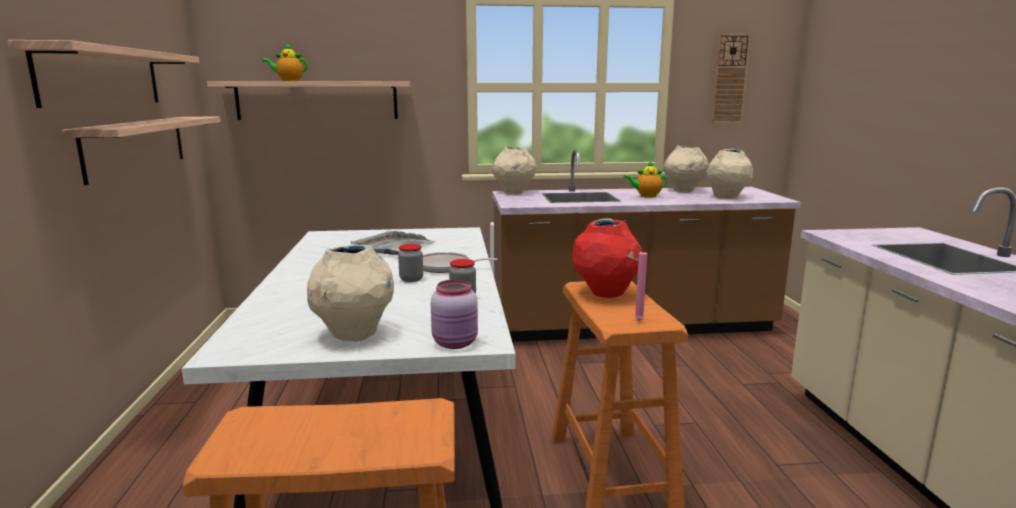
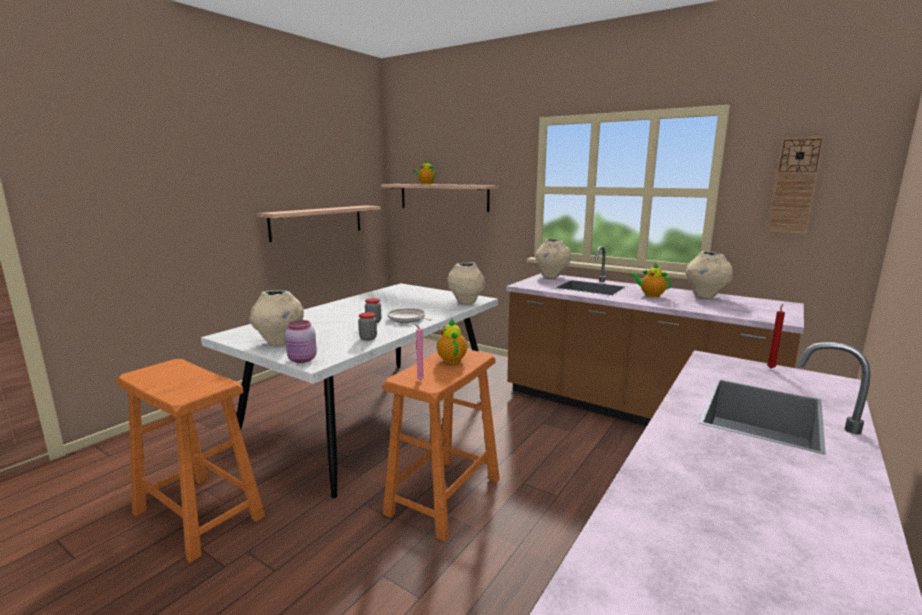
camera: 40 degrees right, 0 degrees up
shelf [8,40,199,108] -> none
grey tray [351,231,436,255] -> none
red vase [572,219,642,298] -> teapot [437,319,467,364]
beige vase [706,149,753,199] -> beige vase moved to [447,262,485,305]
none -> red candle [767,304,785,368]

